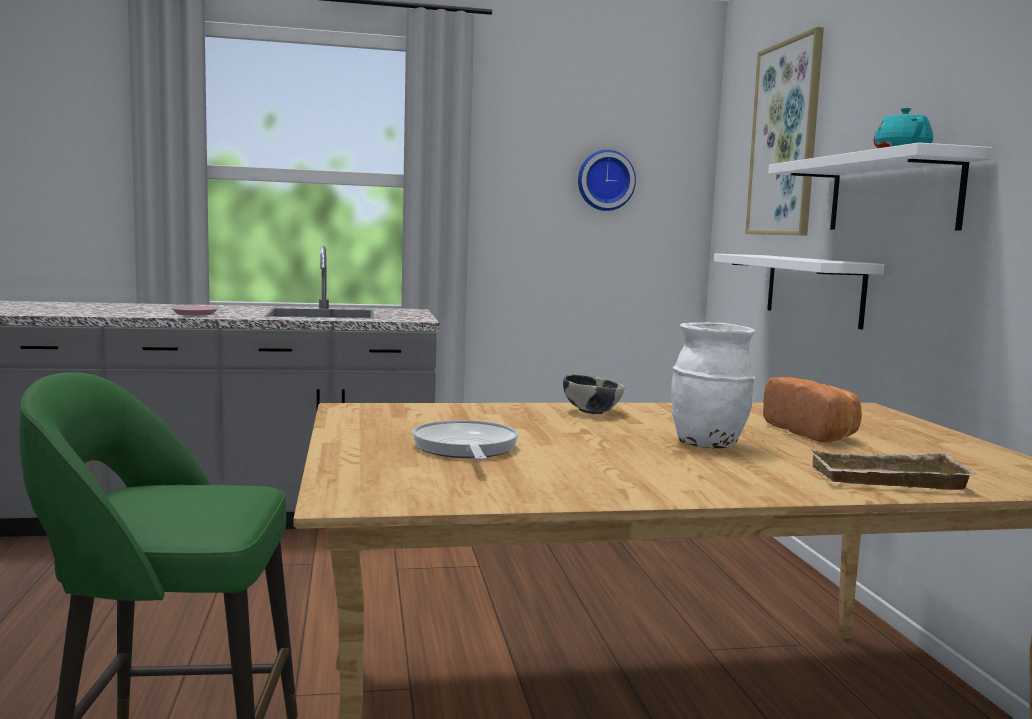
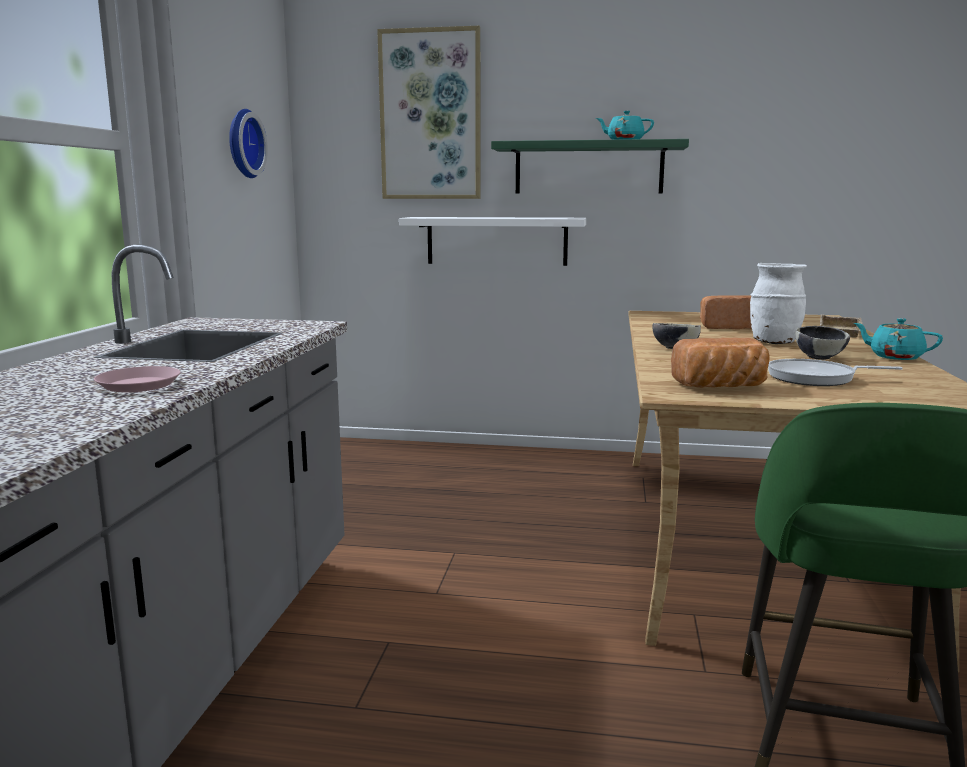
camera: 70 degrees left, 5 degrees up
white shelf [768,142,992,231] -> green shelf [491,139,689,194]
none -> bread [671,337,770,388]
none -> bowl [796,326,850,360]
none -> turquoise teapot [854,318,943,360]

